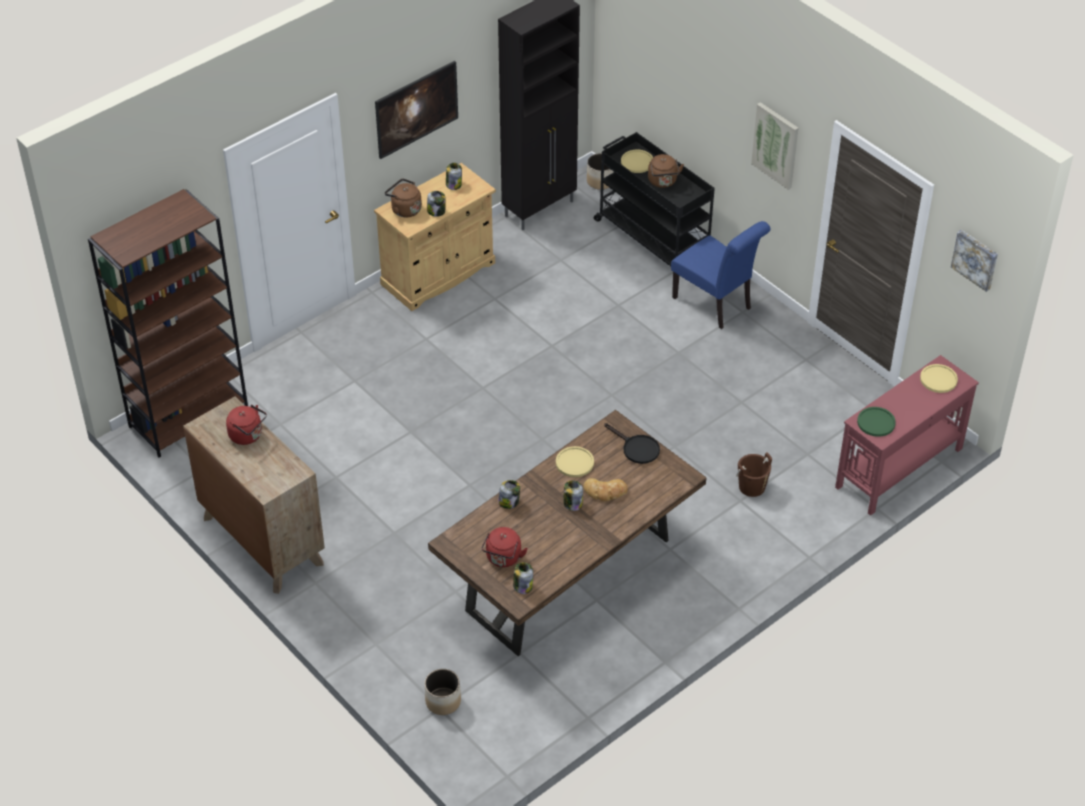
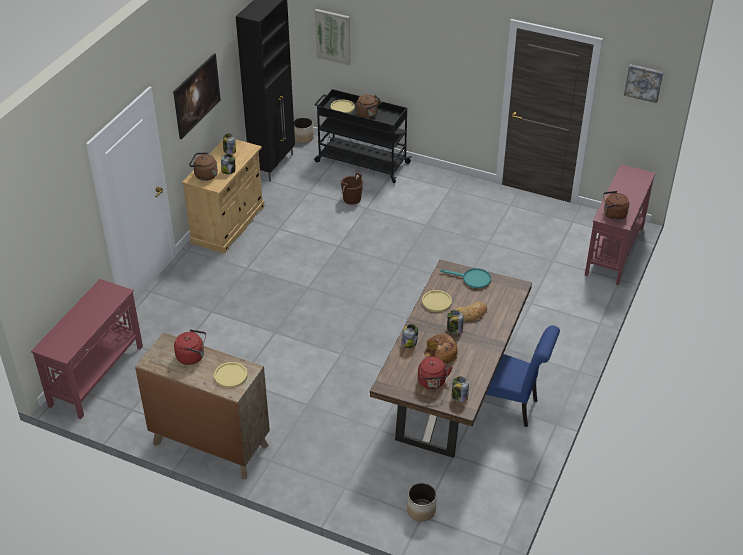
camera: 25 degrees left, 5 degrees down
brown bookcase [88,189,248,458] -> red console table [31,279,143,419]
black frying pan [604,423,660,464] -> turquoise frying pan [440,268,491,289]
blue chair [671,221,771,329] -> blue chair moved to [486,326,560,427]
brown bucket [736,453,772,497] -> brown bucket moved to [341,172,363,205]
picture [751,102,798,190] -> picture moved to [315,9,351,65]
green plate [857,407,896,437] -> brown kettle [603,191,629,220]
yellow plate [920,364,958,393] -> yellow plate moved to [214,362,248,388]
none -> bread [424,333,458,363]

